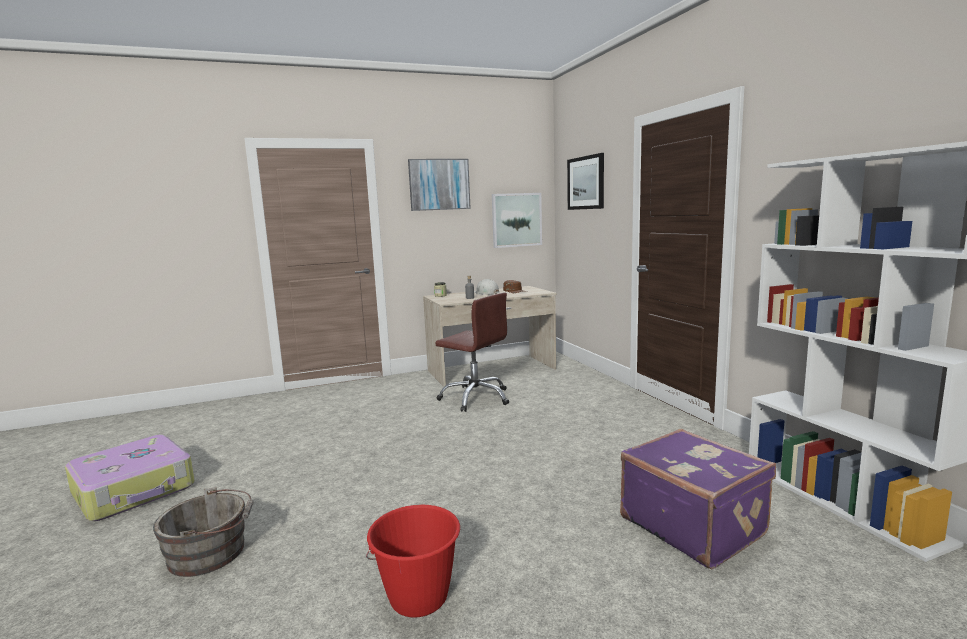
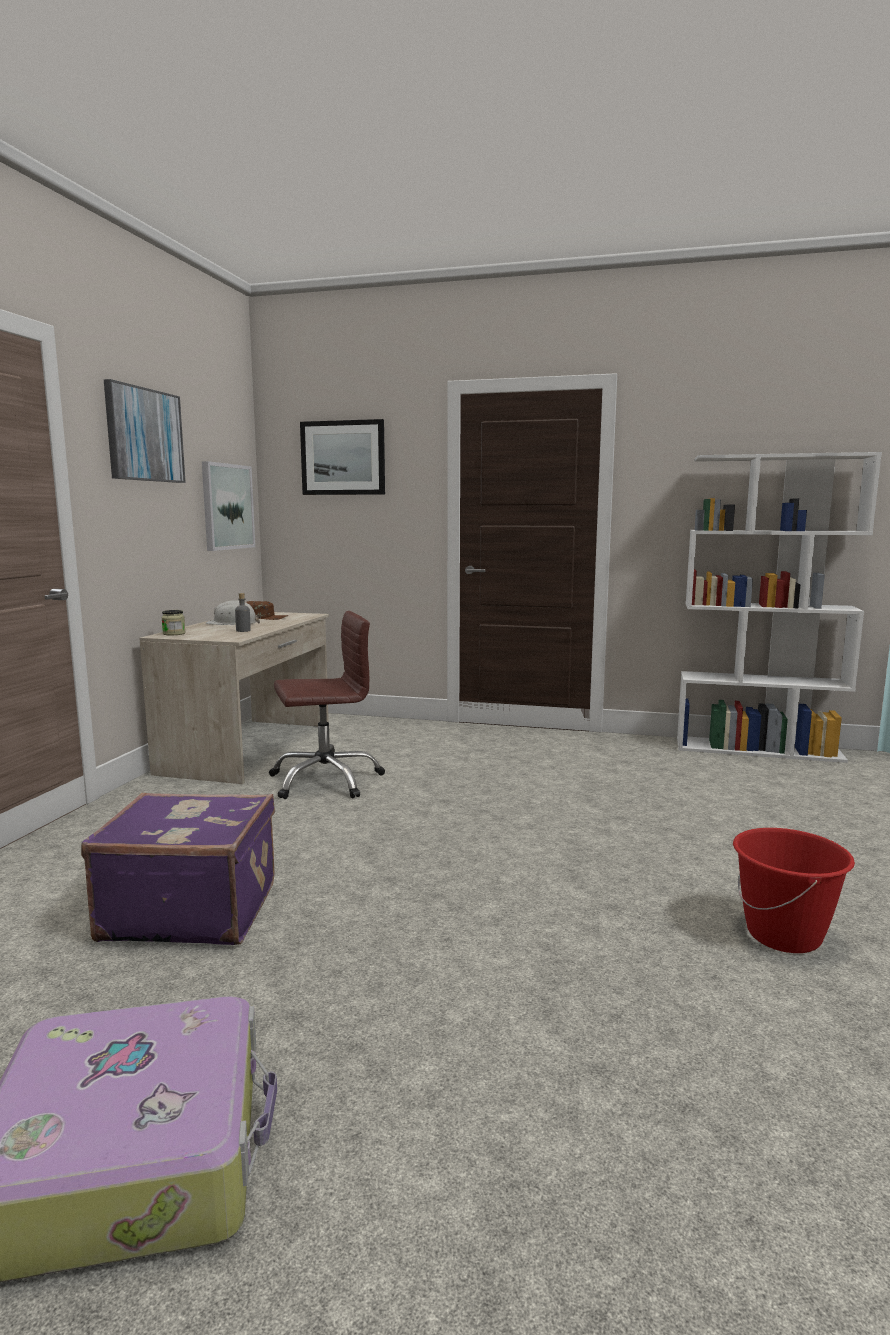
camera: 55 degrees left, 0 degrees up
grey bucket [153,487,254,577] -> none
purple suitcase [620,429,776,569] -> purple suitcase moved to [81,793,275,945]

